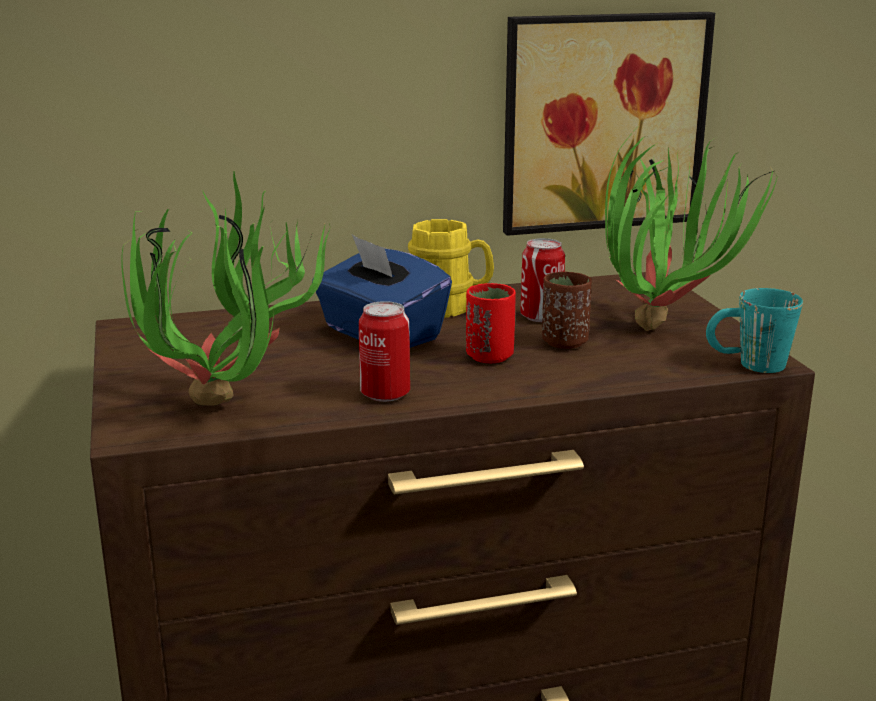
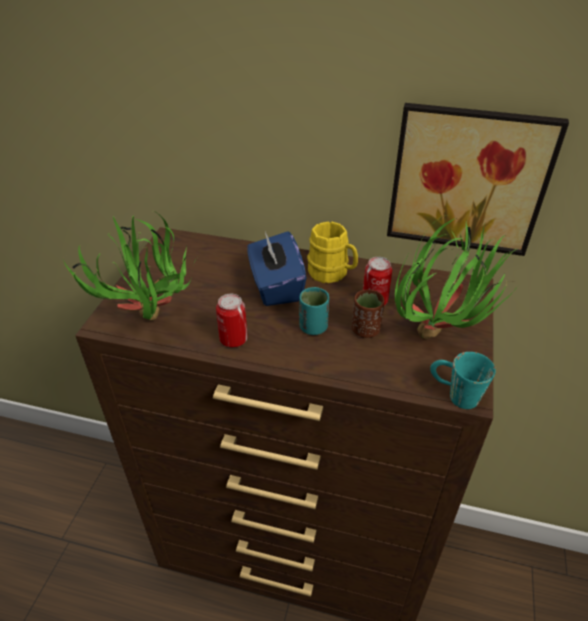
camera: 30 degrees right, 20 degrees up
red cup [466,283,516,363] -> turquoise cup [299,287,329,335]

